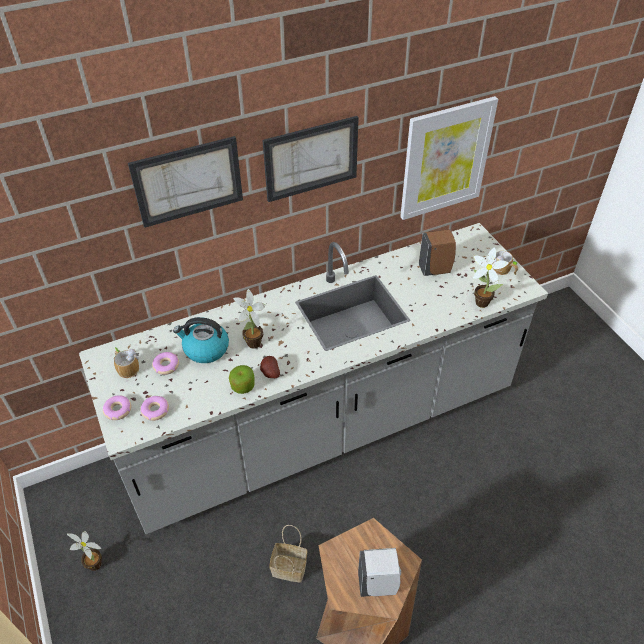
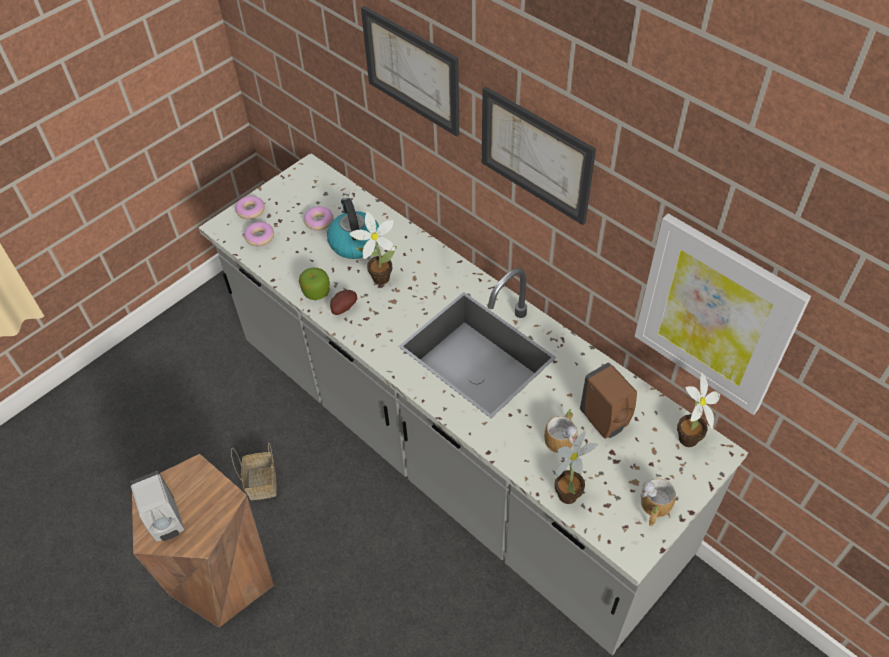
camera: 70 degrees right, 5 degrees up
potted plant [67,531,102,571] -> potted plant moved to [677,372,720,447]
mug [114,347,139,378] -> mug moved to [544,409,578,453]

